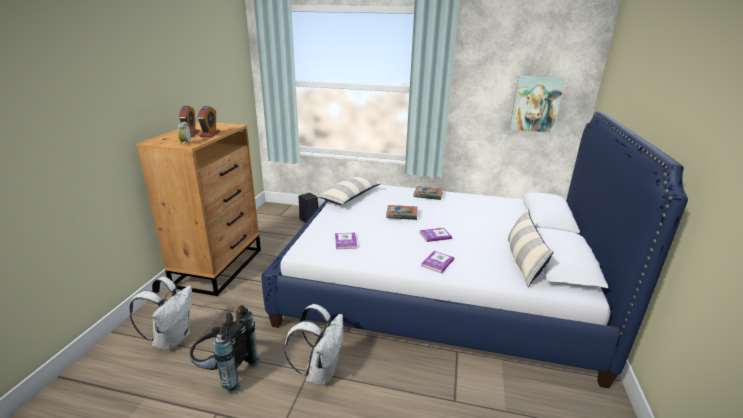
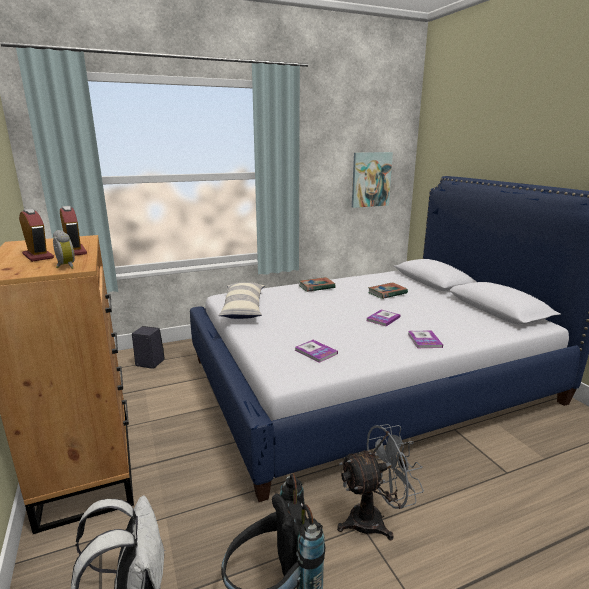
camera: 35 degrees left, 5 degrees down
white backpack [284,304,343,386] -> grey fan [337,424,424,540]
book [386,205,418,220] -> book moved to [368,282,408,299]
pillow [507,209,554,288] -> none

